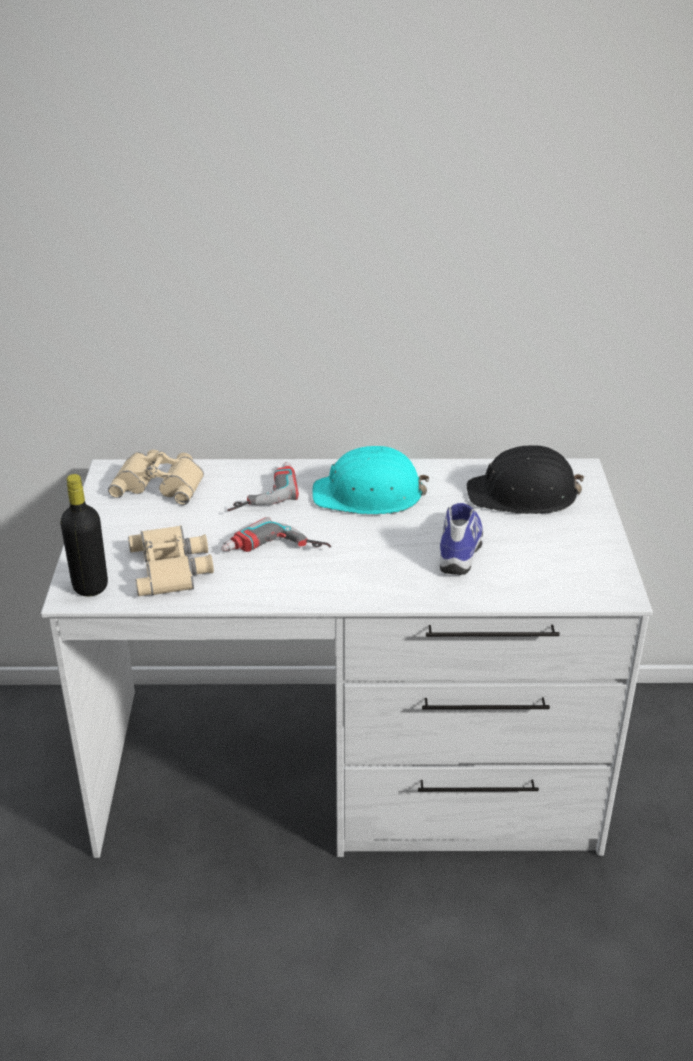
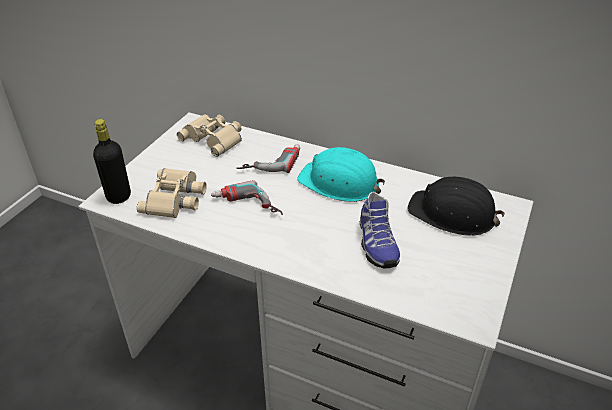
camera: 25 degrees right, 5 degrees up
shoe [440,503,483,575] -> shoe turned 135 degrees clockwise [360,192,400,268]

